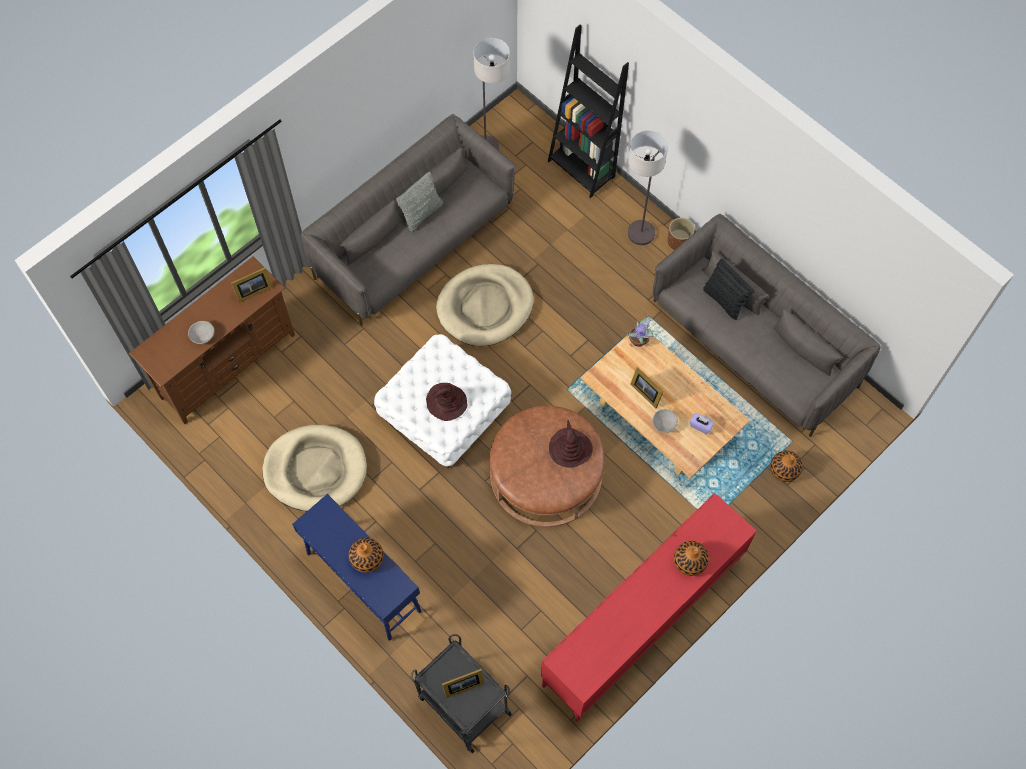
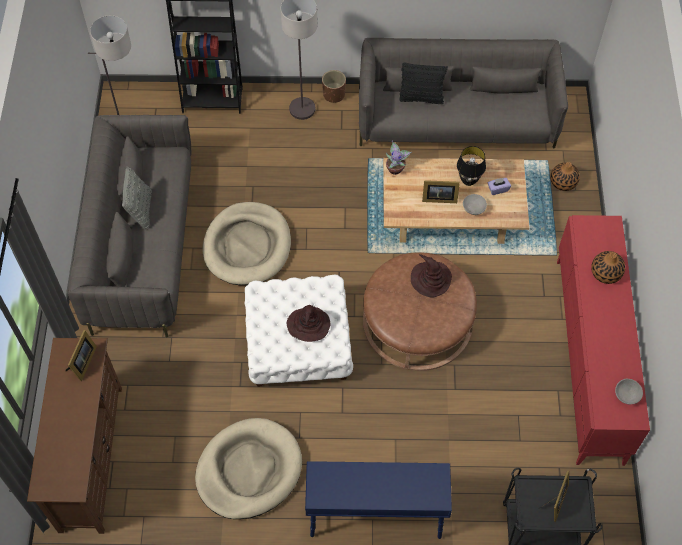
camera: 45 degrees left, 5 degrees down
grey bowl [188,321,214,344] -> grey bowl moved to [615,379,643,404]
vase [349,538,383,573] -> none
none -> black table lamp [457,146,486,186]

